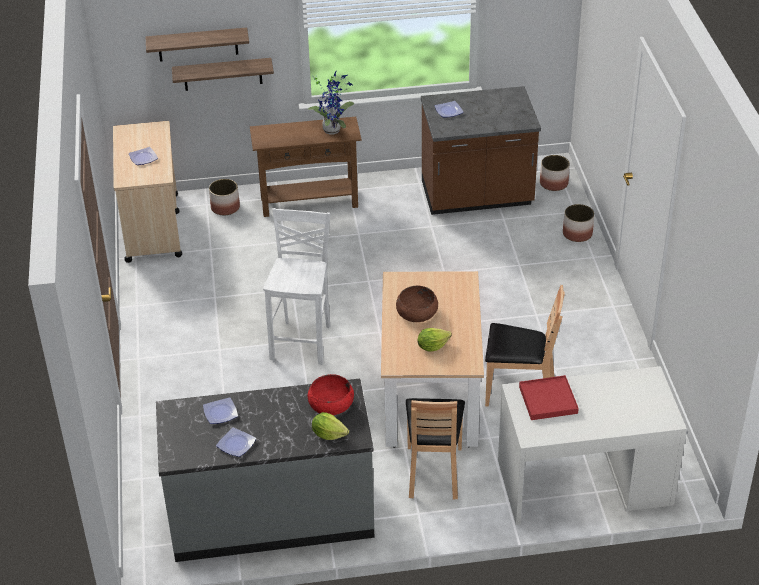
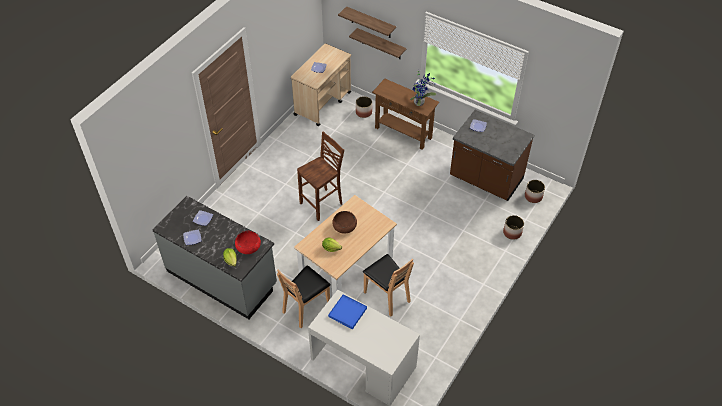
camera: 40 degrees right, 10 degrees up
white stool [263,208,330,365] -> brown stool [297,132,345,221]
red tray [519,375,579,420] -> blue tray [328,294,367,329]

